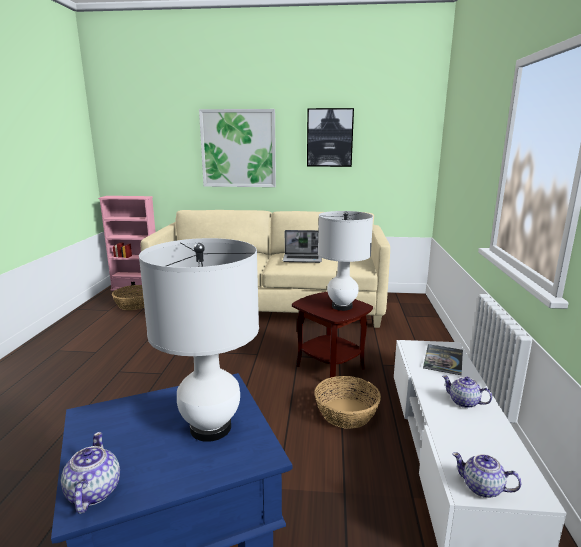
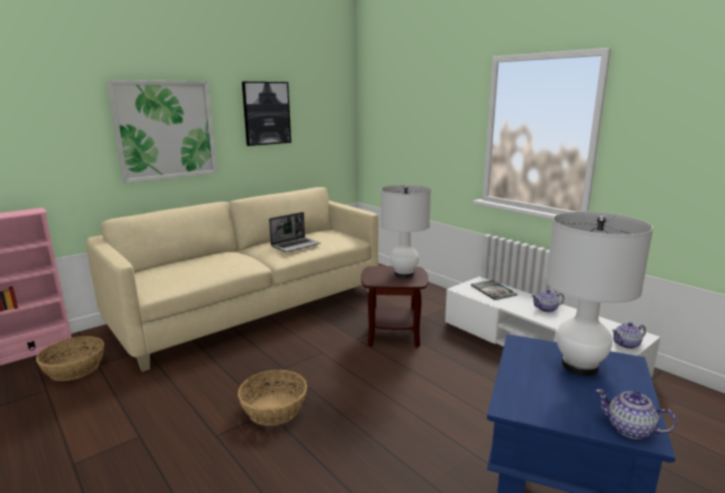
camera: 45 degrees left, 0 degrees up
basket [314,376,381,429] -> basket moved to [238,370,307,426]

